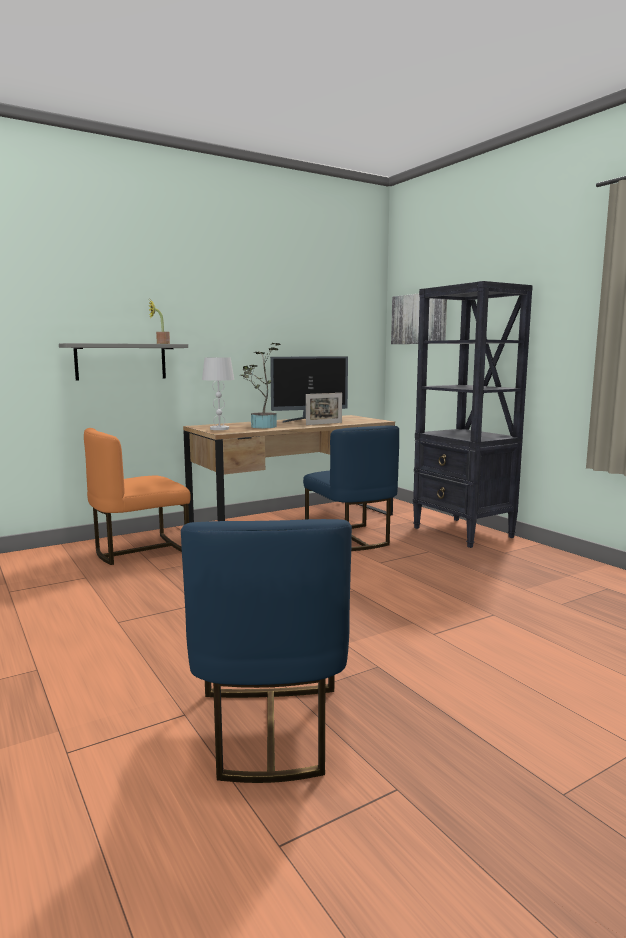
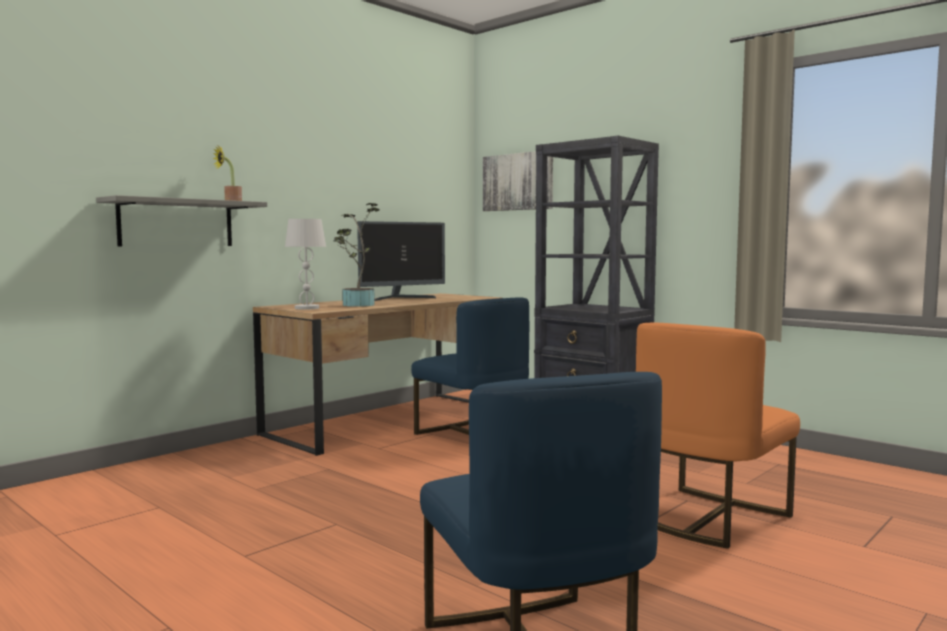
camera: 15 degrees left, 5 degrees down
orange chair [84,428,191,565] -> orange chair moved to [636,323,800,549]
picture frame [306,393,342,425] -> none

